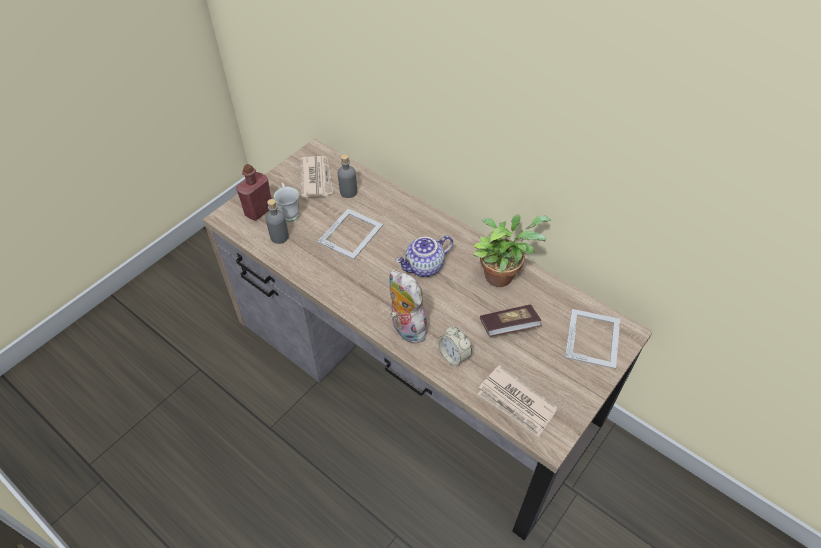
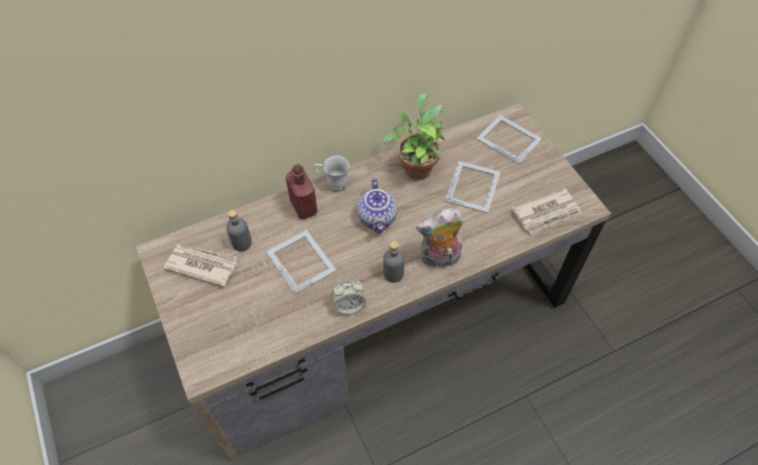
camera: 65 degrees left, 5 degrees up
red bottle [236,164,272,220] -> red bottle moved to [285,164,318,219]
grey bottle [266,199,289,244] -> grey bottle moved to [383,241,405,283]
white mug [274,182,300,222] -> white mug moved to [314,156,349,191]
alarm clock [438,326,472,367] -> alarm clock moved to [332,281,367,315]
book [480,305,542,337] -> picture frame [445,161,501,213]

